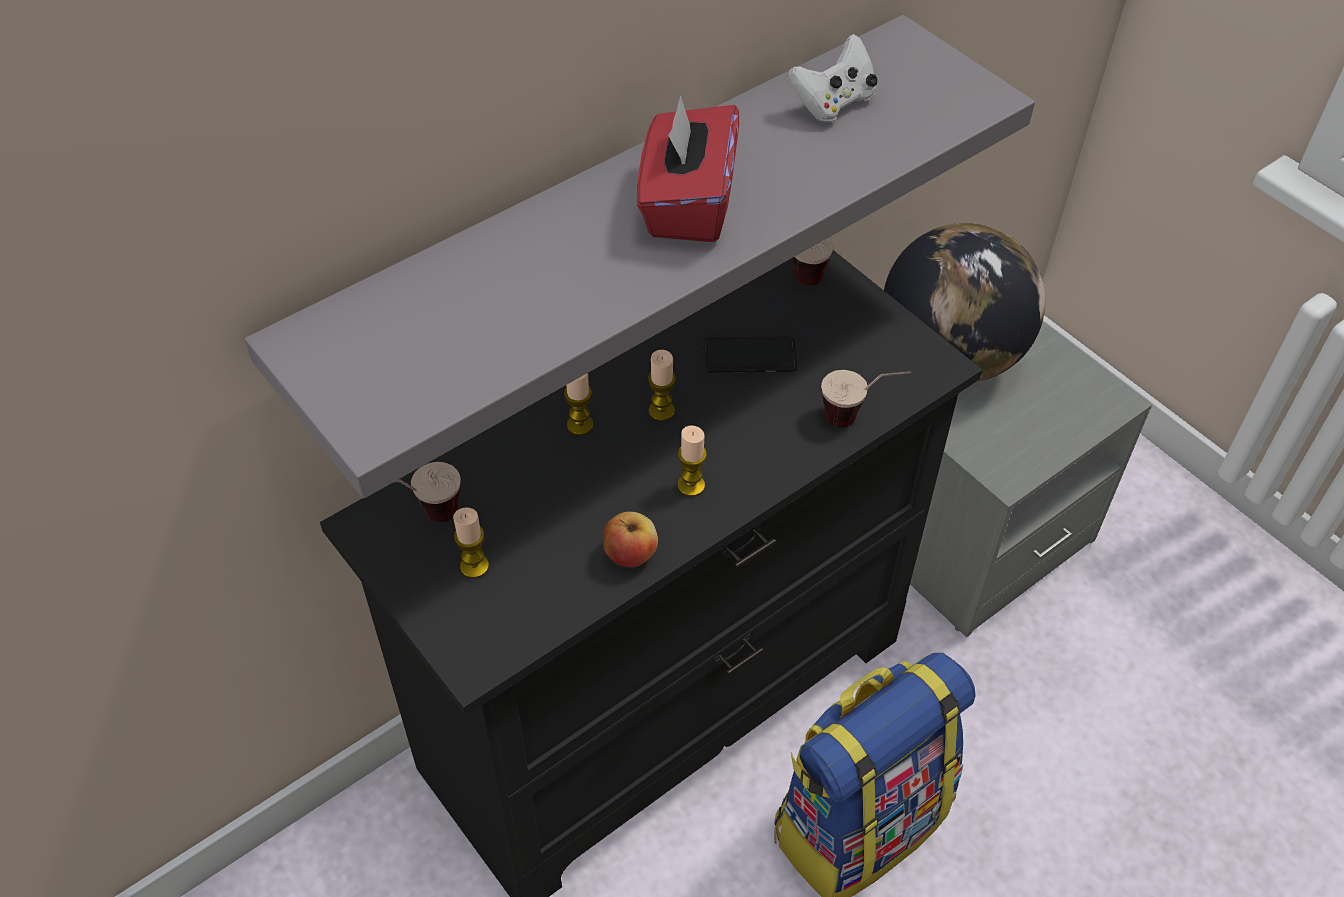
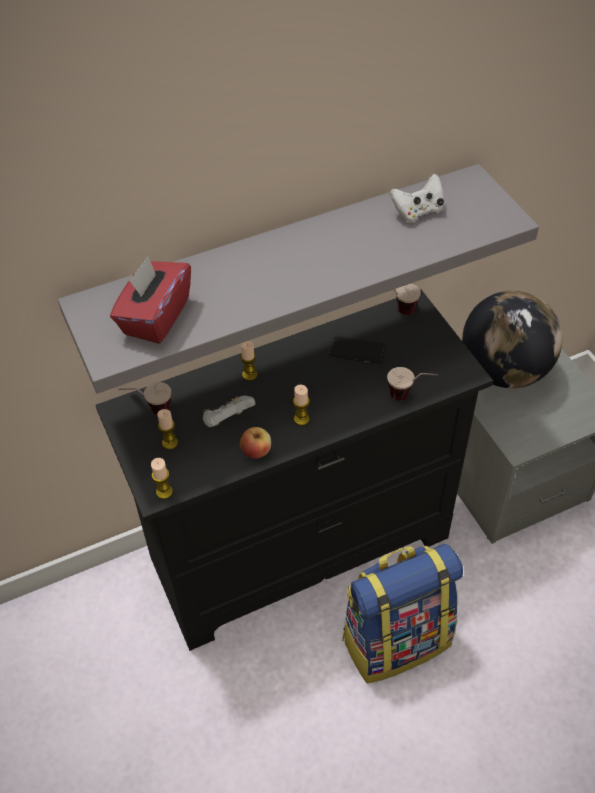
camera: 15 degrees right, 0 degrees up
red tissue box [637,96,739,242] -> red tissue box moved to [110,256,191,344]
candle [648,350,676,421] -> candle moved to [151,458,173,499]
none -> white game controller [203,395,255,427]

